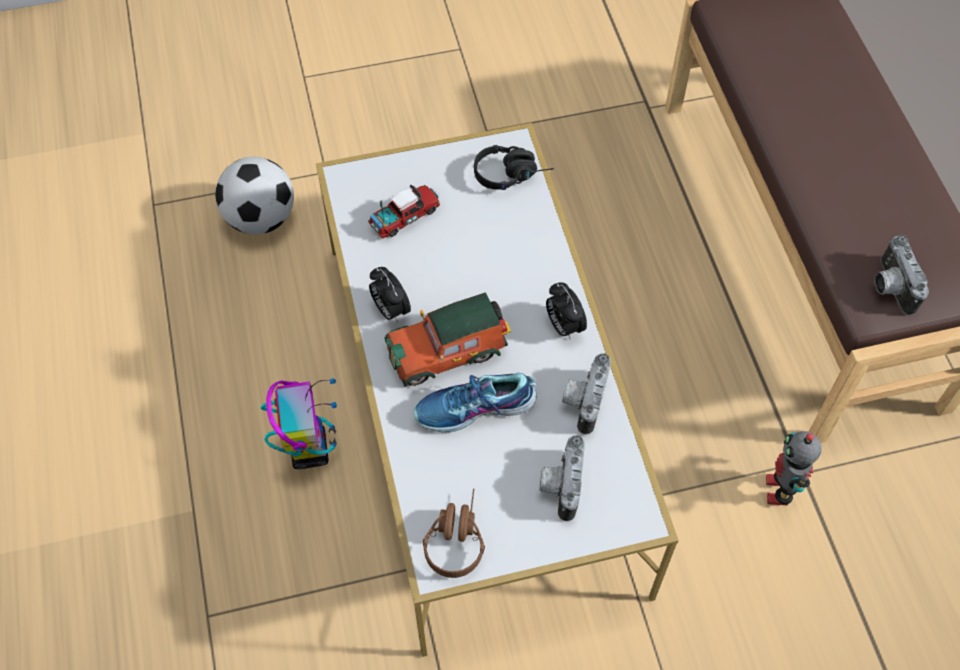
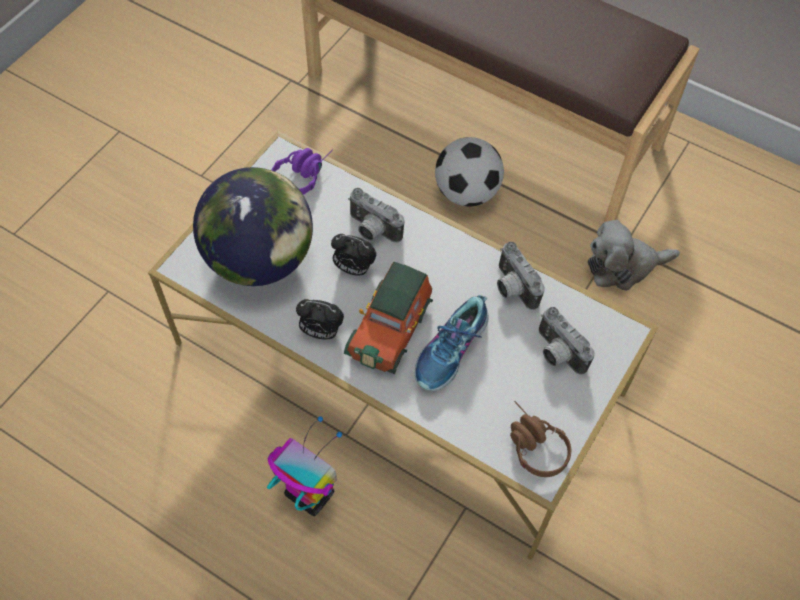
camera: 45 degrees left, 0 degrees up
football [215,157,294,235] -> football moved to [435,137,504,207]
toy truck [368,185,440,239] -> globe [193,167,313,286]
black headphones [474,145,554,190] -> purple headphones [272,148,333,194]
alarm clock [546,283,587,340] -> alarm clock moved to [331,234,376,276]
toy robot [766,431,822,505] -> plush toy [588,220,680,291]
camera [875,235,929,316] -> camera moved to [348,188,405,243]

